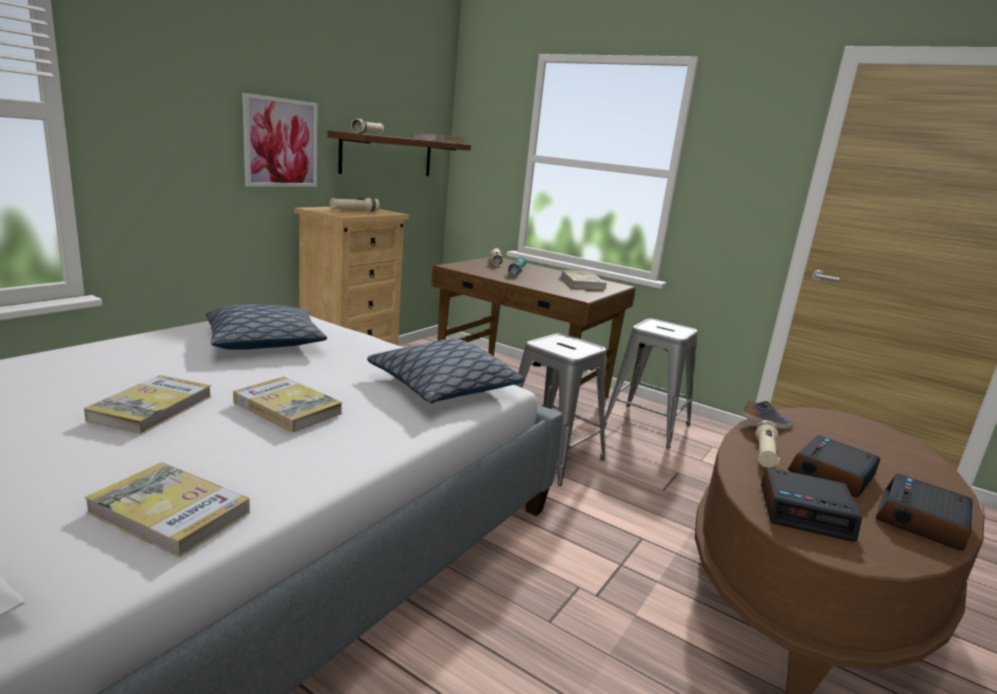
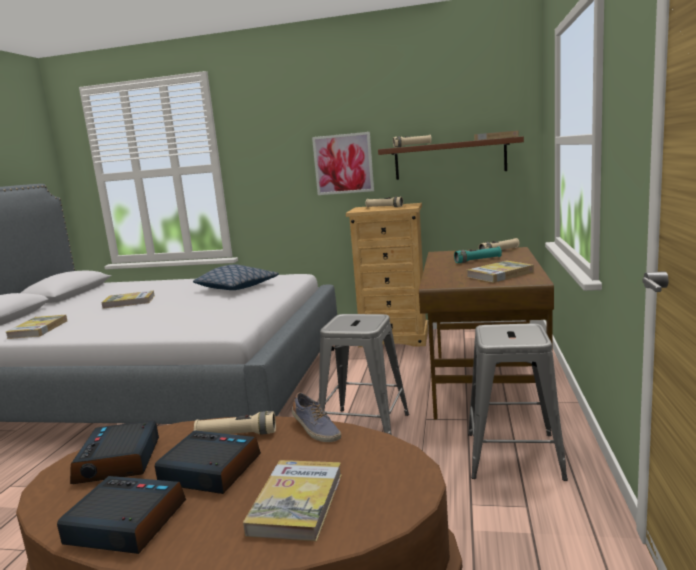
camera: 70 degrees right, 5 degrees down
book [233,376,343,433] -> book moved to [243,460,342,542]
pillow [367,339,525,403] -> none

